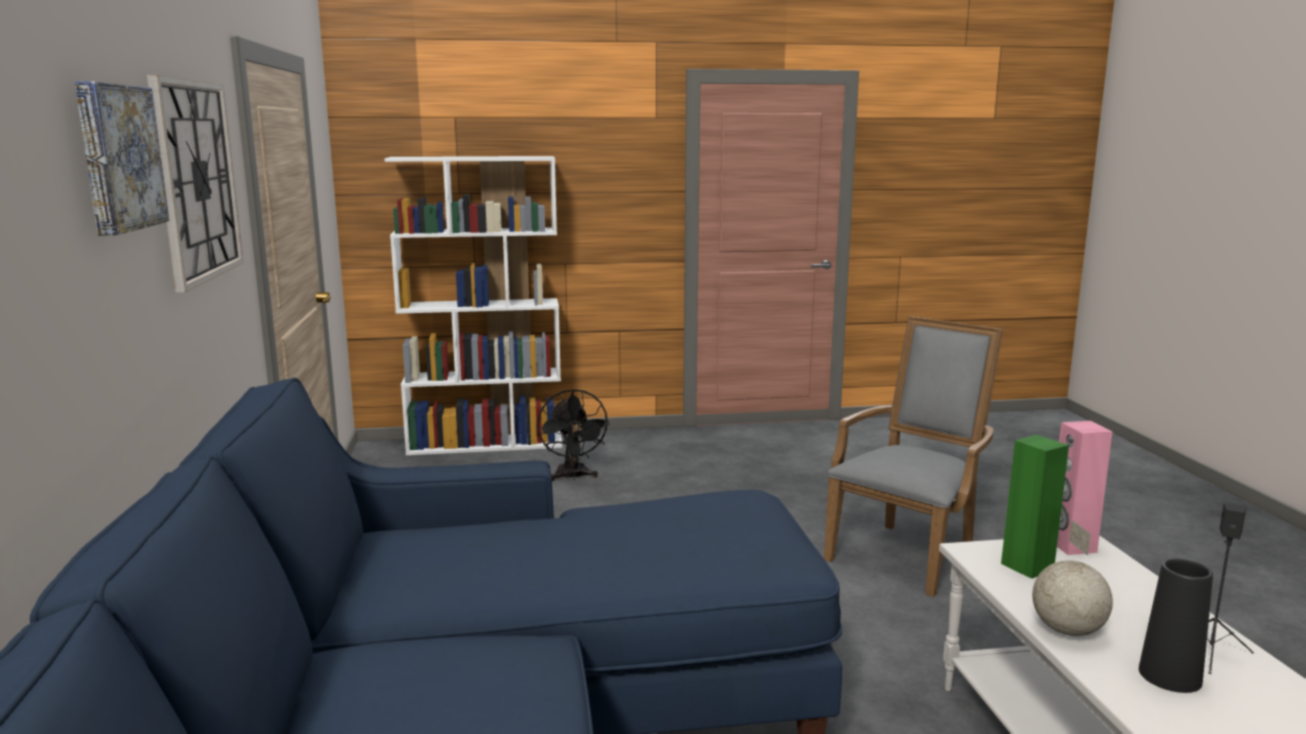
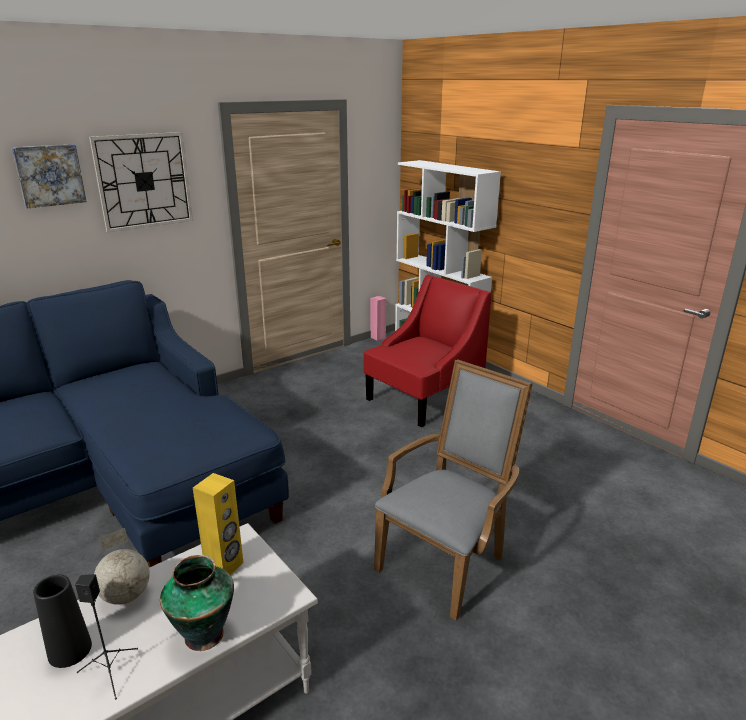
camera: 60 degrees right, 10 degrees up
black fan [537,389,610,481] -> red armchair [363,275,492,427]
grey armchair [824,316,1003,597] -> grey armchair turned 60 degrees counterclockwise [374,359,533,621]
green speaker [1001,435,1069,579] -> yellow speaker [193,473,244,575]
pink speaker [1057,421,1113,555] -> pink speaker moved to [370,296,386,340]
none -> vase [160,555,234,651]

